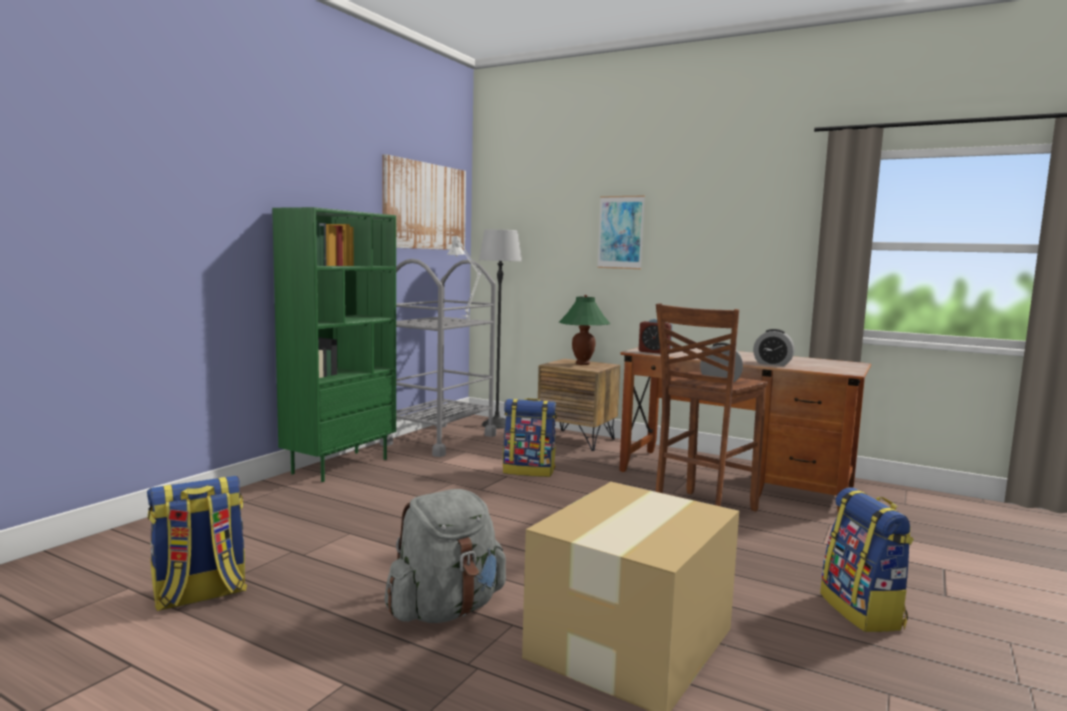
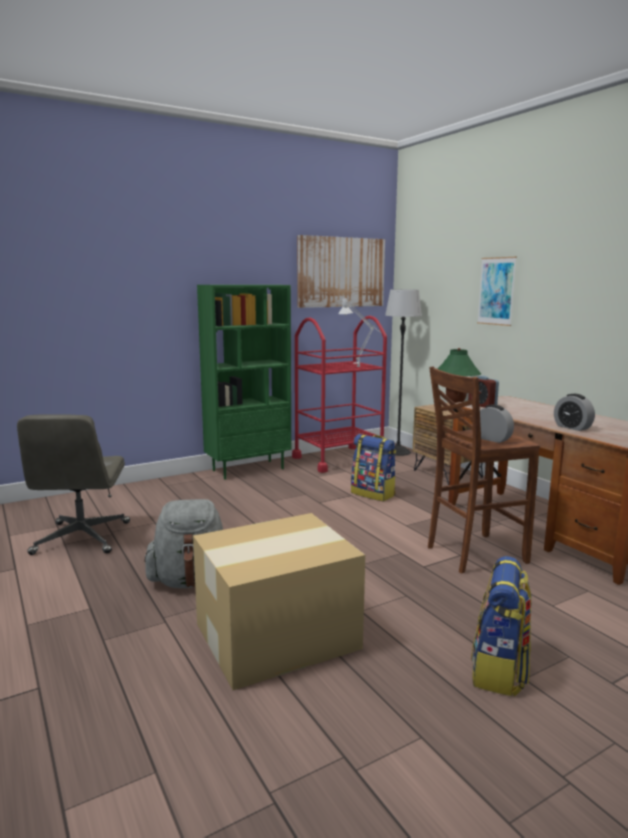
camera: 30 degrees right, 5 degrees up
backpack [147,476,247,612] -> grey office chair [17,414,130,555]
grey cart [380,259,496,457] -> red cart [292,316,387,473]

